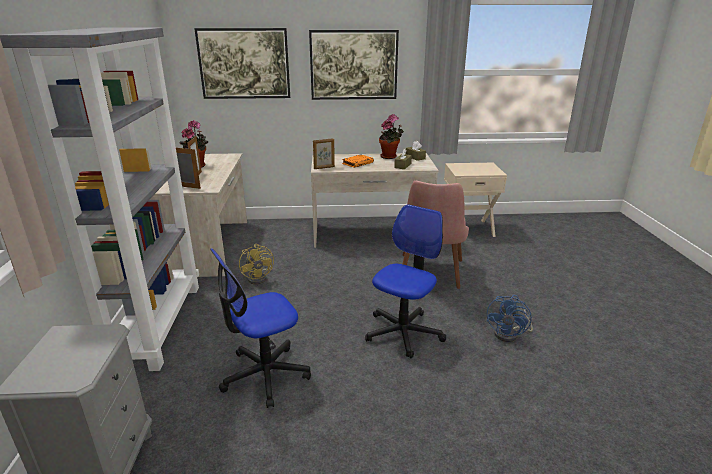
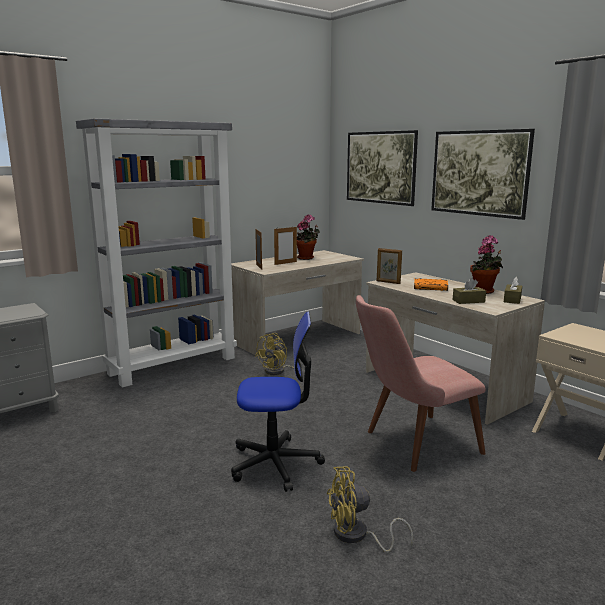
camera: 55 degrees right, 10 degrees down
office chair [210,248,311,408] -> none
blue fan [487,295,533,342] -> yellow fan [327,466,413,553]

